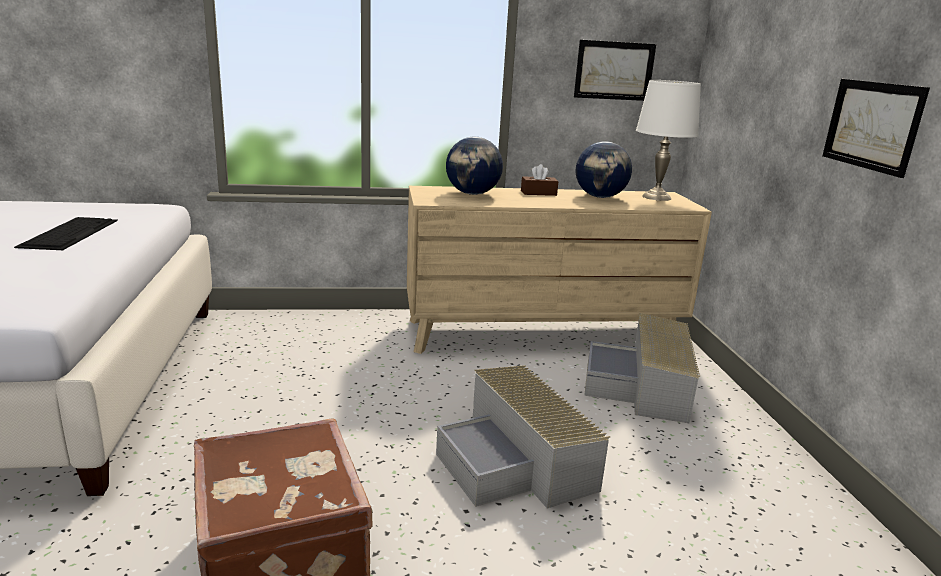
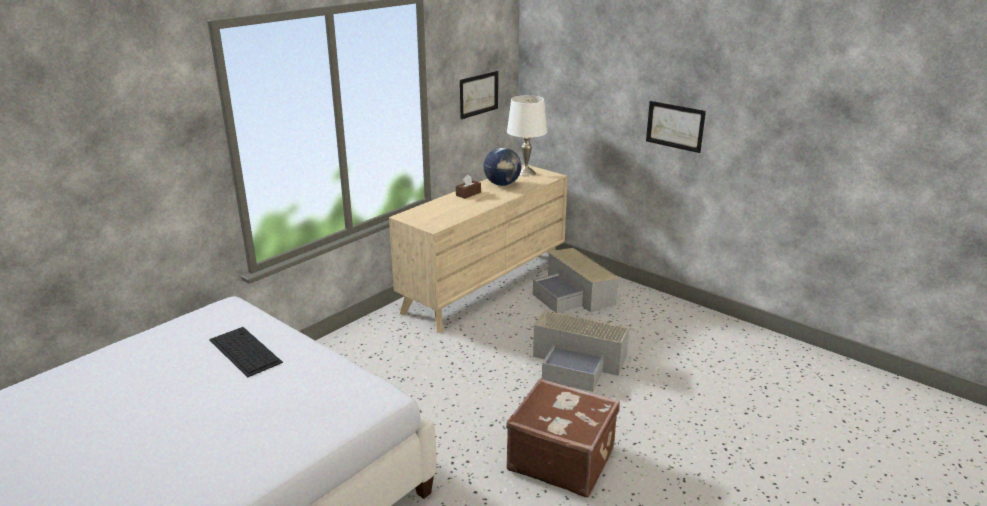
camera: 40 degrees left, 5 degrees up
globe [446,137,503,195] -> none

